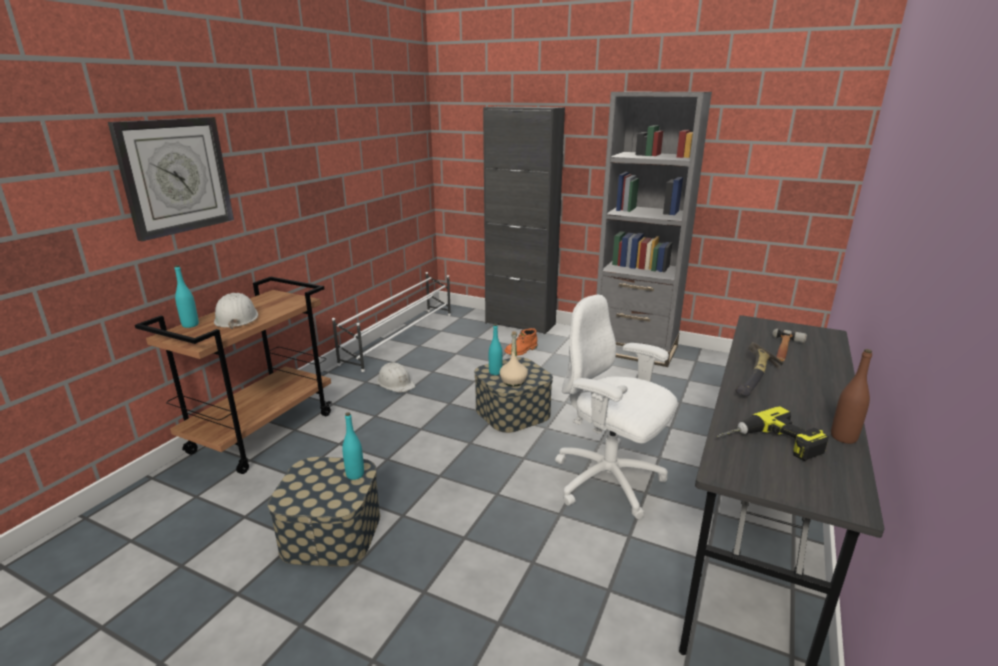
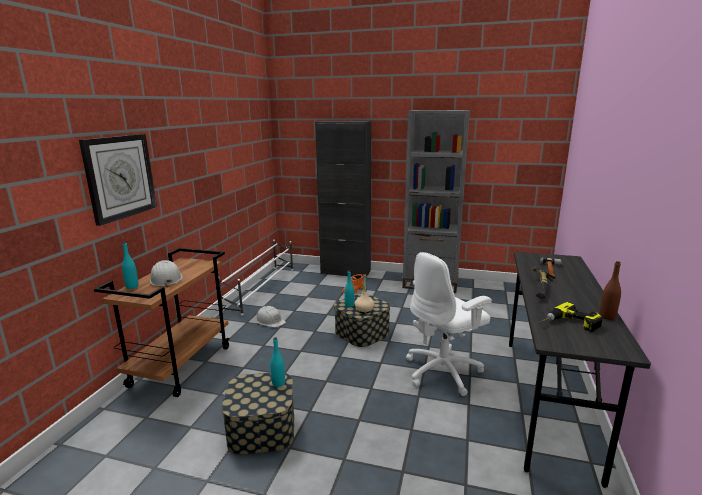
camera: 10 degrees left, 5 degrees down
white office chair [555,295,678,519] -> white office chair turned 60 degrees counterclockwise [406,252,492,396]

